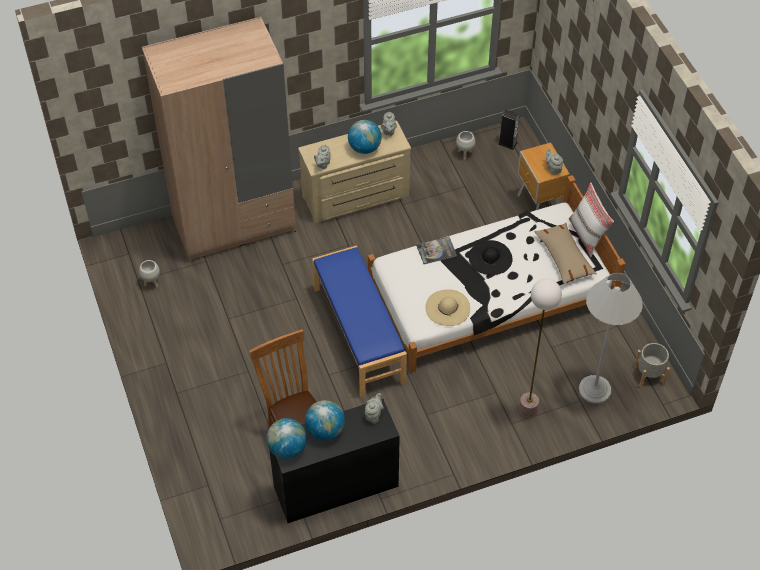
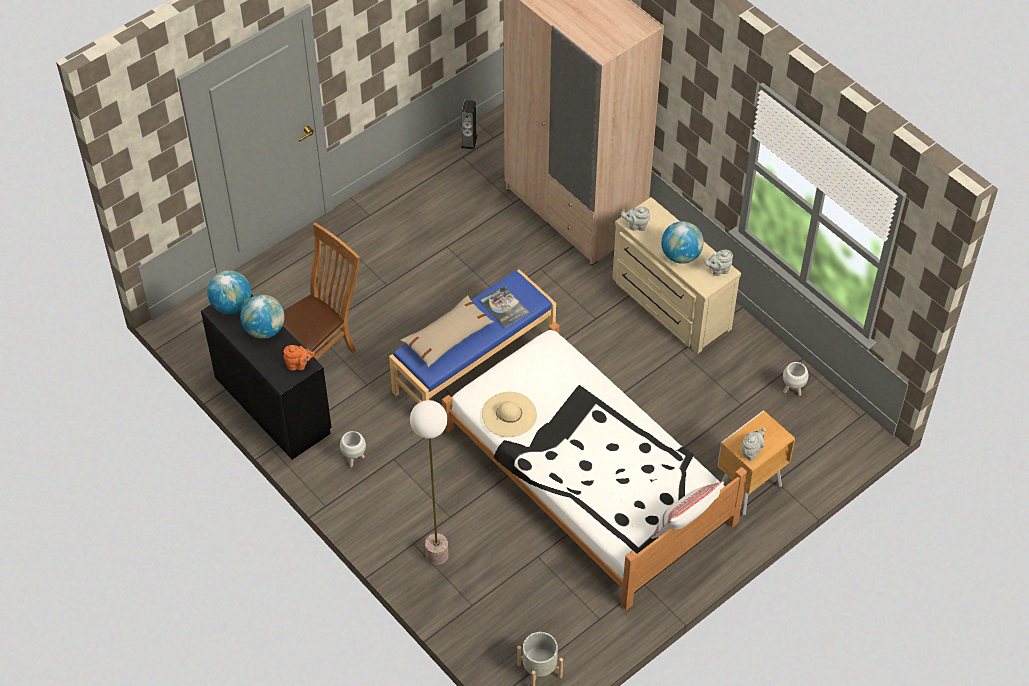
camera: 70 degrees right, 0 degrees up
white planter [139,260,160,288] -> white planter moved to [340,431,366,467]
grey teapot [365,393,384,424] -> orange teapot [283,345,315,370]
book [416,237,457,264] -> book moved to [480,286,530,328]
black hat [469,240,513,275] -> none
speaker [498,109,520,150] -> speaker moved to [461,100,477,150]
beige pillow [534,223,597,284] -> beige pillow moved to [400,295,494,367]
white floor lamp [579,272,643,404] -> none

